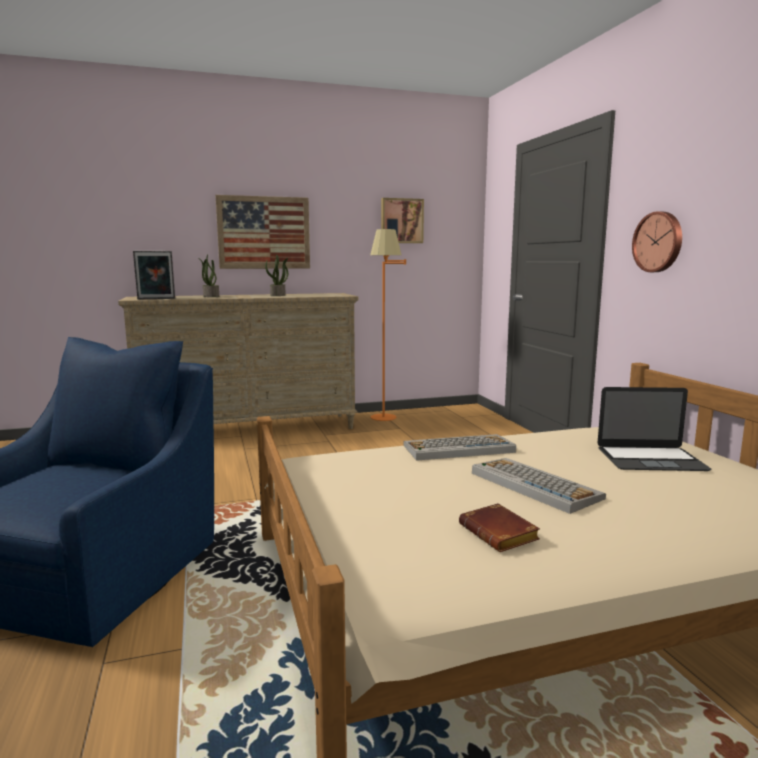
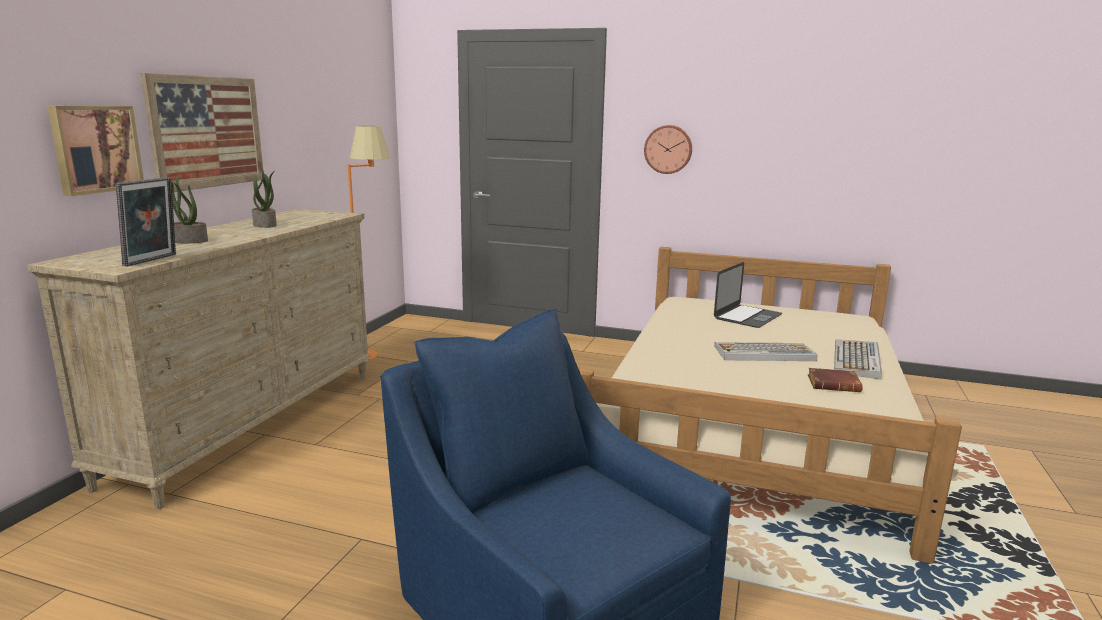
camera: 55 degrees left, 5 degrees up
picture [381,198,424,243] -> picture moved to [47,106,144,196]
keyboard [404,434,516,461] -> keyboard moved to [834,339,882,380]

